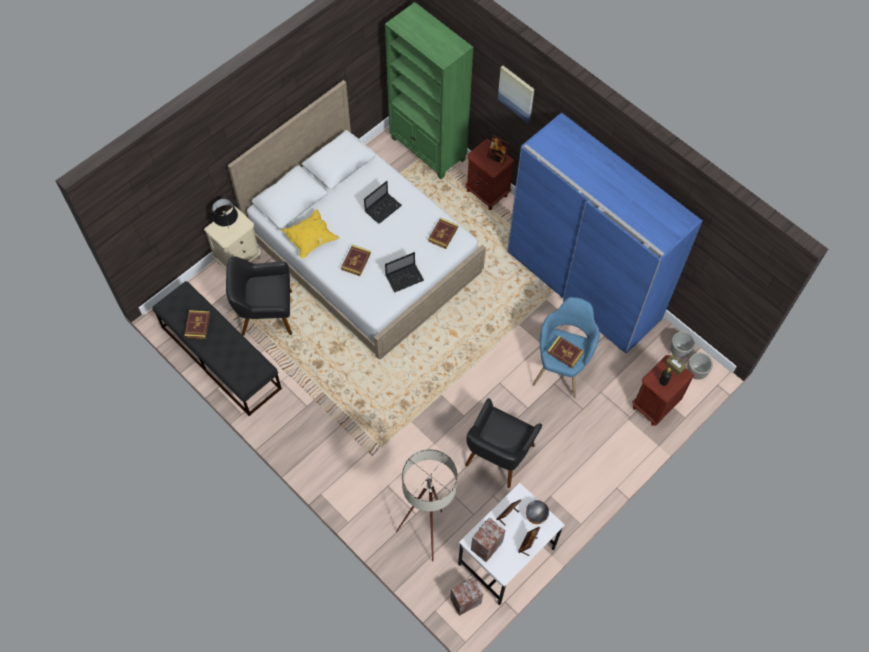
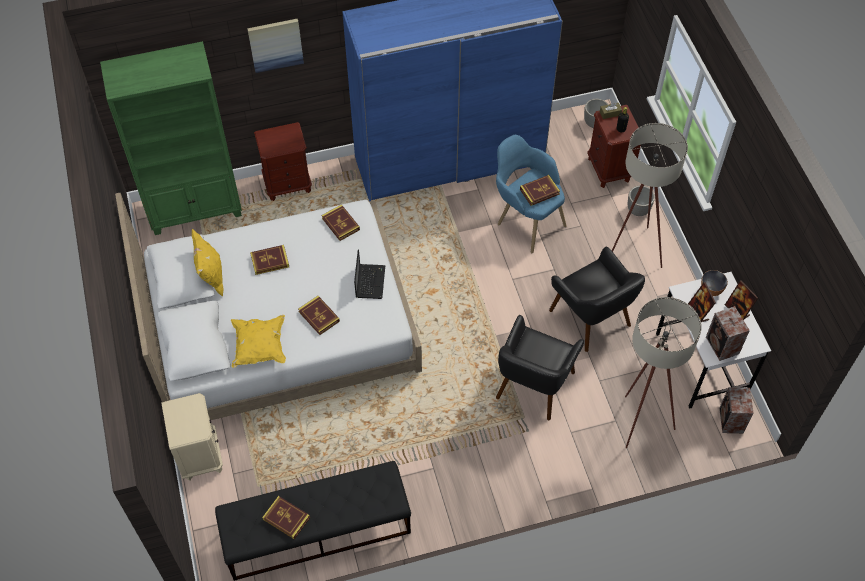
camera: 60 degrees left, 5 degrees down
black table lamp [212,199,238,228] -> none
black armchair [226,256,292,336] -> black armchair moved to [496,315,584,420]
laptop [364,181,402,224] -> book [250,245,289,275]
picture frame [487,135,509,166] -> none
planter [670,331,695,358] -> planter moved to [628,186,655,216]
none -> yellow pillow [192,229,224,297]
none -> beige floor lamp [612,123,688,268]

